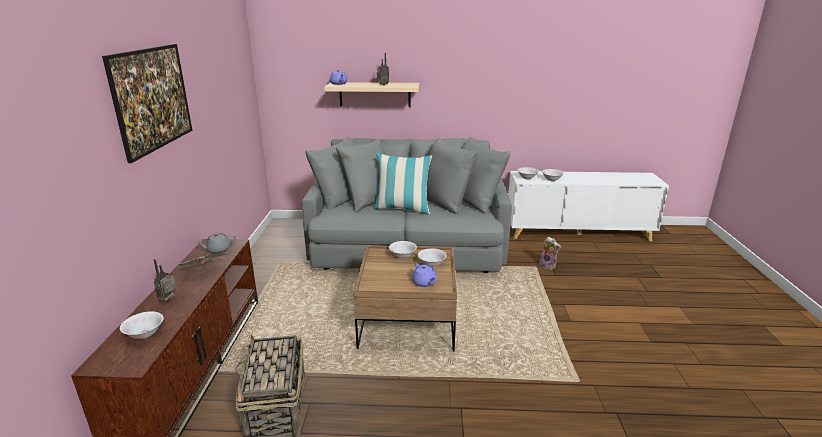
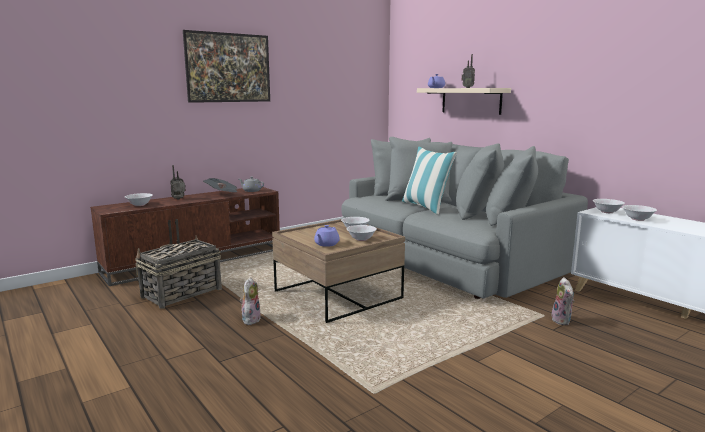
camera: 50 degrees right, 10 degrees down
none -> plush toy [240,277,261,325]

